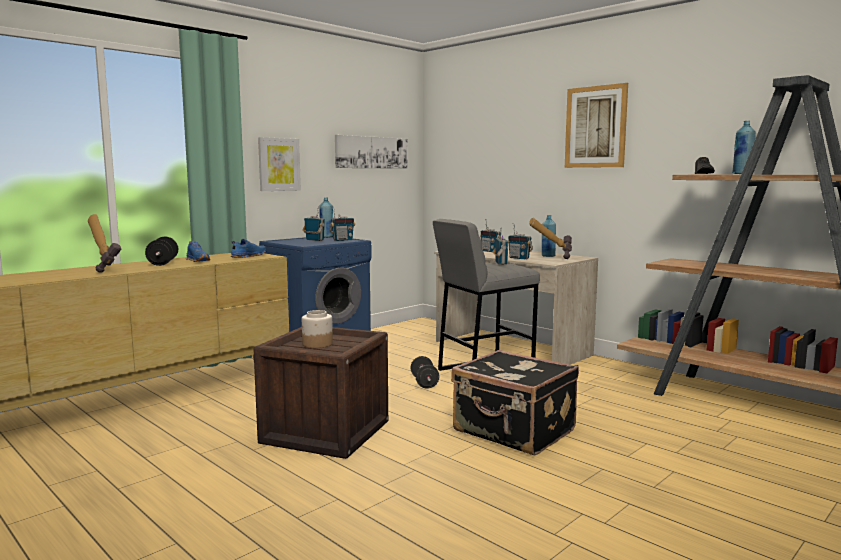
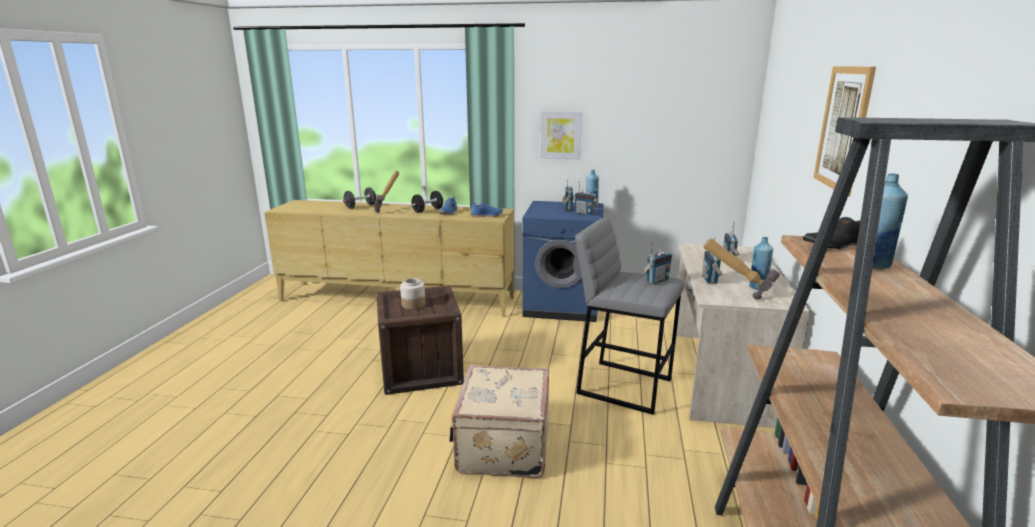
camera: 55 degrees right, 10 degrees up
picture [335,135,408,169] -> none
black dumbbell [410,356,440,389] -> black dumbbell moved to [342,187,377,209]
black suitcase [451,350,579,455] -> beige suitcase [449,365,549,478]

